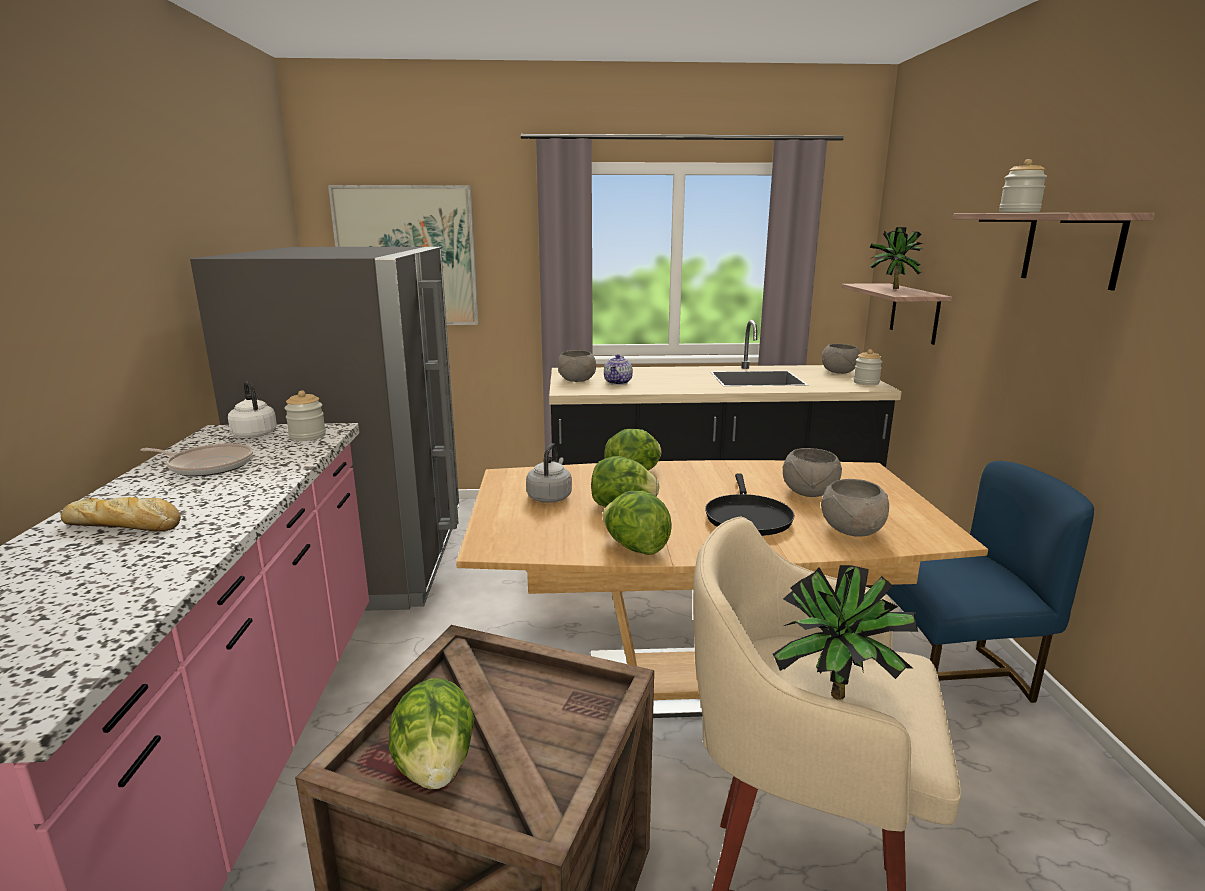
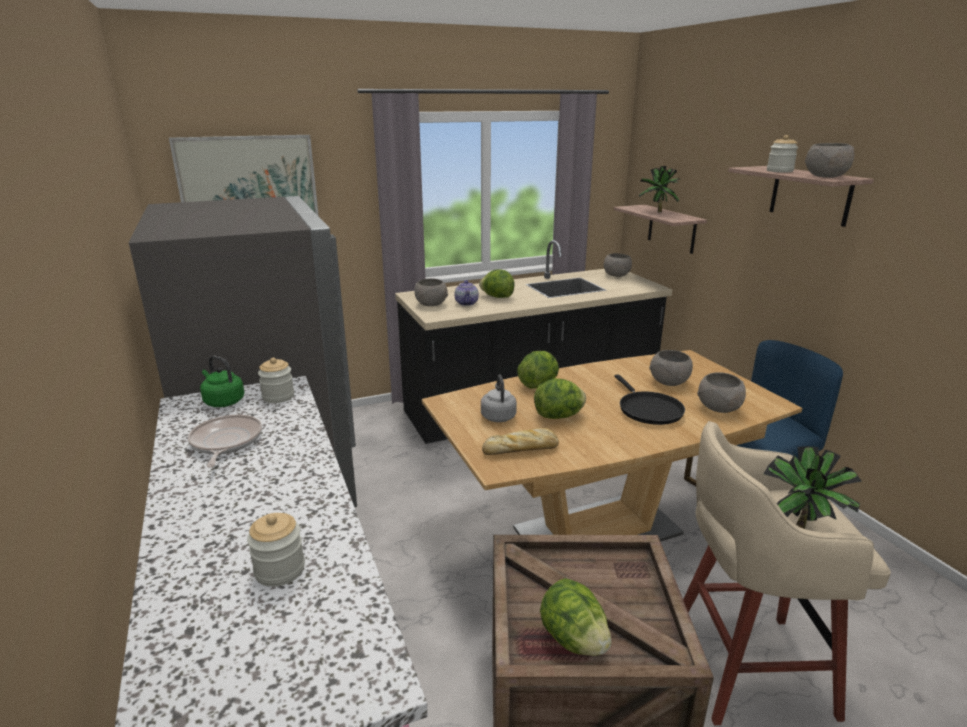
camera: 20 degrees left, 5 degrees up
bread [61,497,181,531] -> bread moved to [482,428,559,455]
frying pan [140,443,253,476] -> frying pan turned 90 degrees counterclockwise [188,414,262,468]
white kettle [228,382,277,438] -> green kettle [200,356,245,407]
lettuce [602,491,671,555] -> lettuce moved to [479,269,515,298]
jar [854,349,882,385] -> jar moved to [247,513,305,587]
none -> grey bowl [805,143,854,178]

